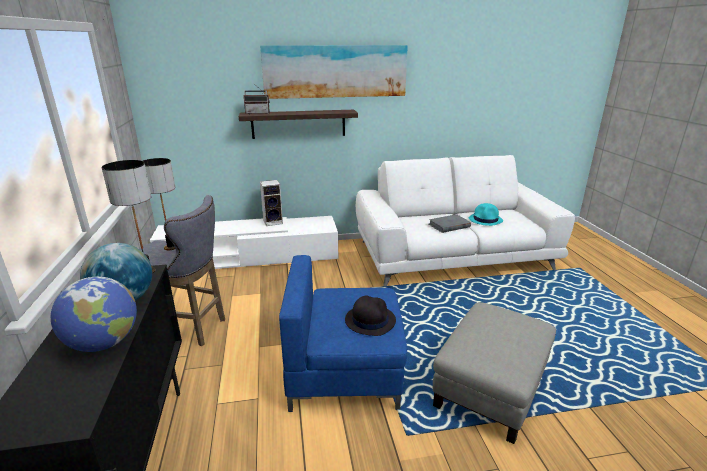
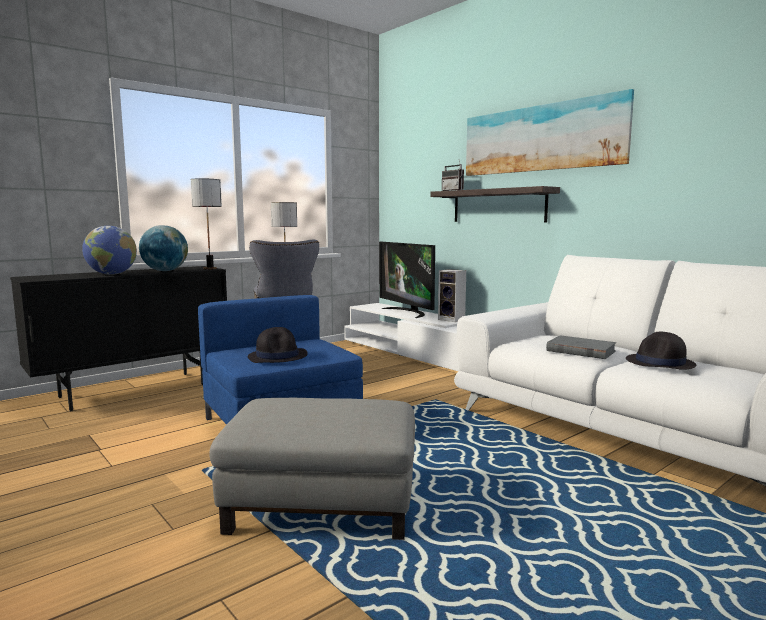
camera: 60 degrees right, 15 degrees down
turquoise hat [469,203,503,226] -> black hat [626,332,696,370]
none -> television [379,242,435,318]

